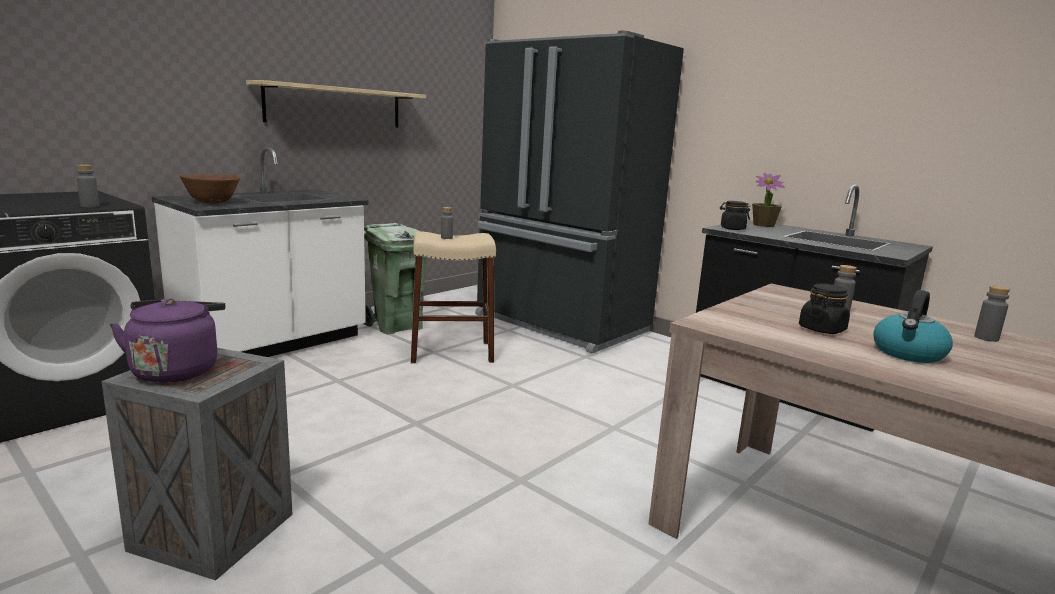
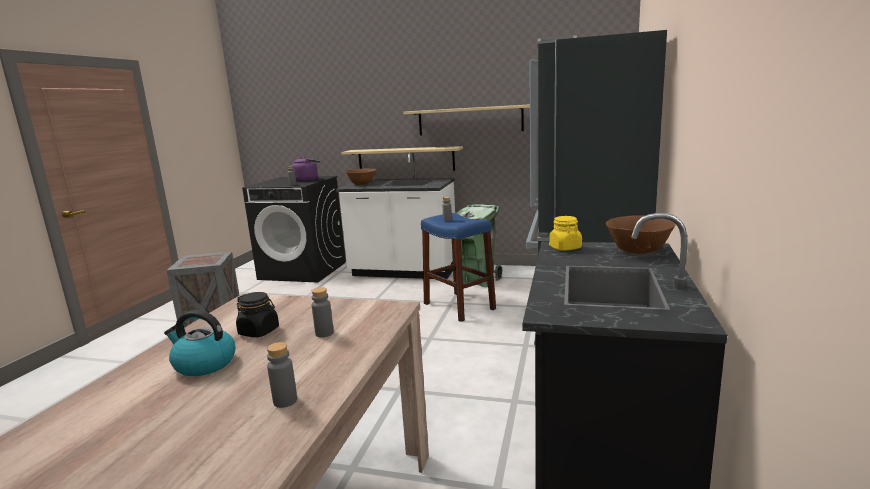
camera: 65 degrees right, 0 degrees up
purple kettle [110,298,225,383] -> purple kettle moved to [292,157,320,182]
beige stool [411,231,496,364] -> blue stool [421,213,496,322]
black jar [720,201,750,230] -> yellow jar [549,216,582,251]
potted plant [752,173,785,227] -> brown bowl [606,215,676,254]
none -> shelf [342,146,463,171]

